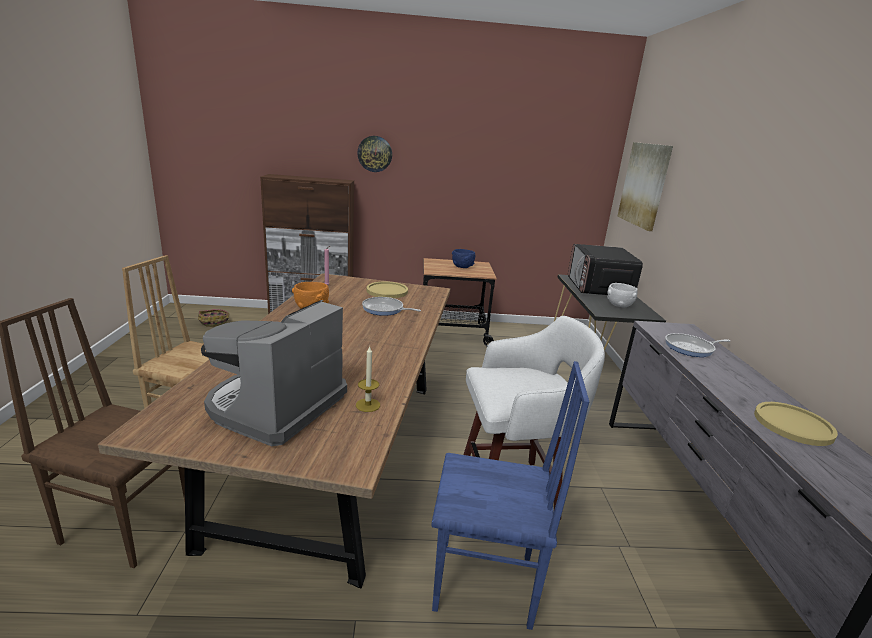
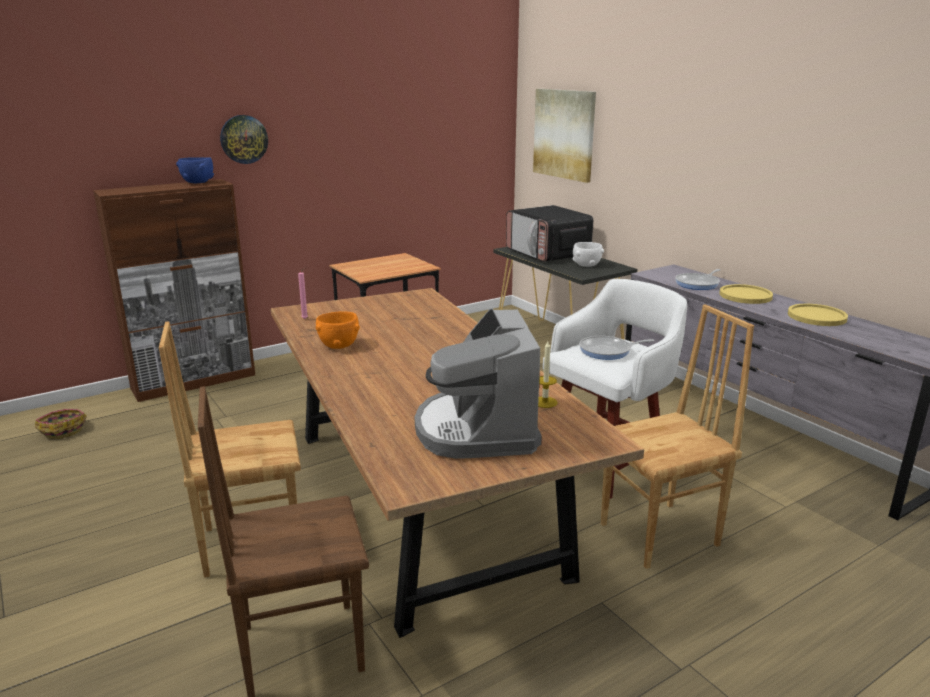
camera: 30 degrees left, 0 degrees up
frying pan [362,297,421,316] -> frying pan moved to [579,336,654,360]
yellow plate [367,281,408,298] -> yellow plate moved to [719,284,773,304]
blue chair [431,361,589,630] -> brown chair [601,304,754,569]
blue bowl [452,249,475,268] -> blue bowl moved to [176,157,214,183]

